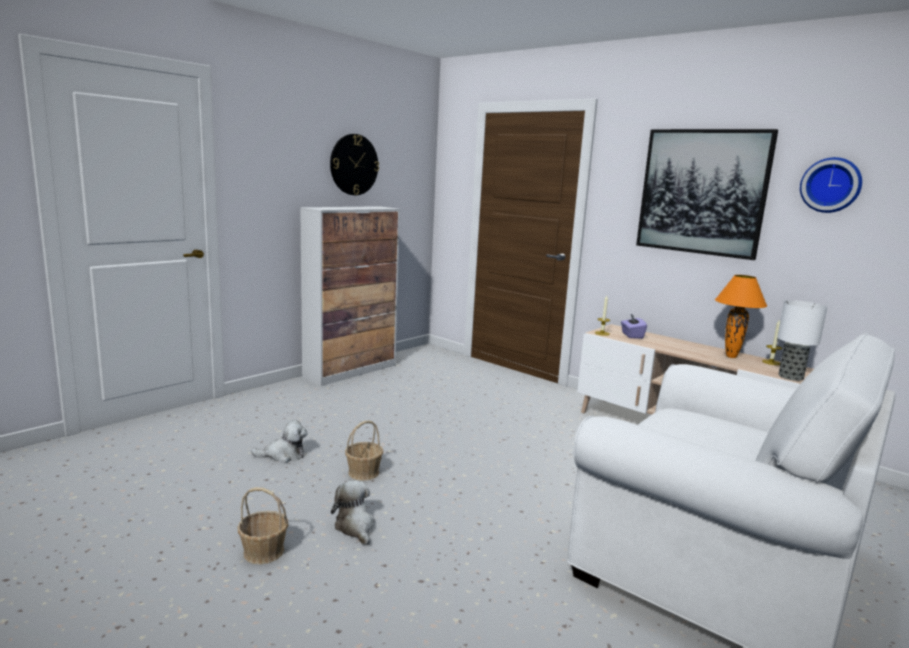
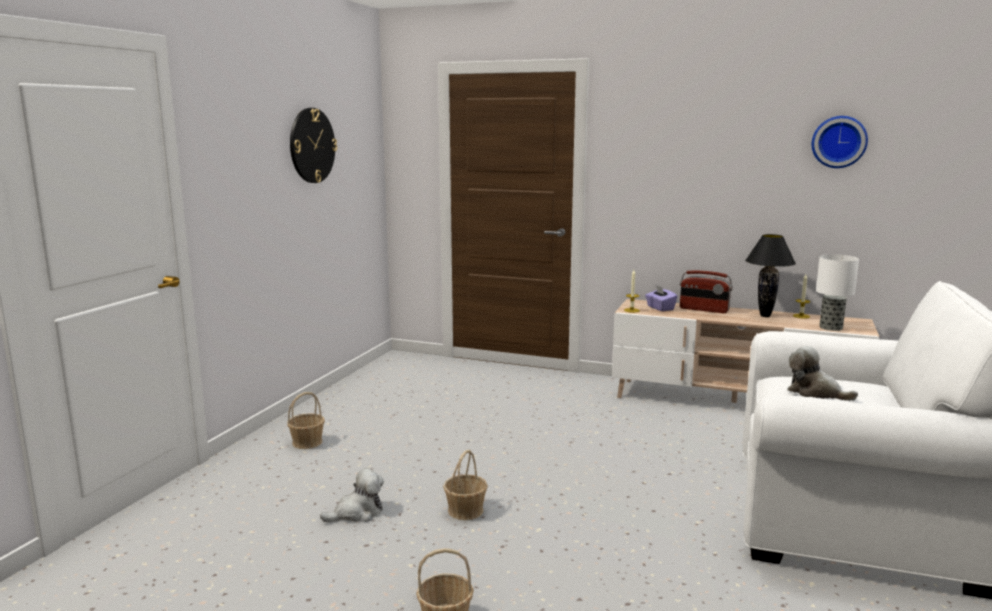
camera: 20 degrees left, 0 degrees up
cabinet [300,206,400,386] -> none
plush toy [331,480,375,546] -> plush toy moved to [787,346,858,401]
picture [636,129,778,260] -> none
orange table lamp [715,275,767,358] -> black table lamp [745,234,796,317]
none -> basket [287,392,325,449]
none -> radio [680,271,733,313]

